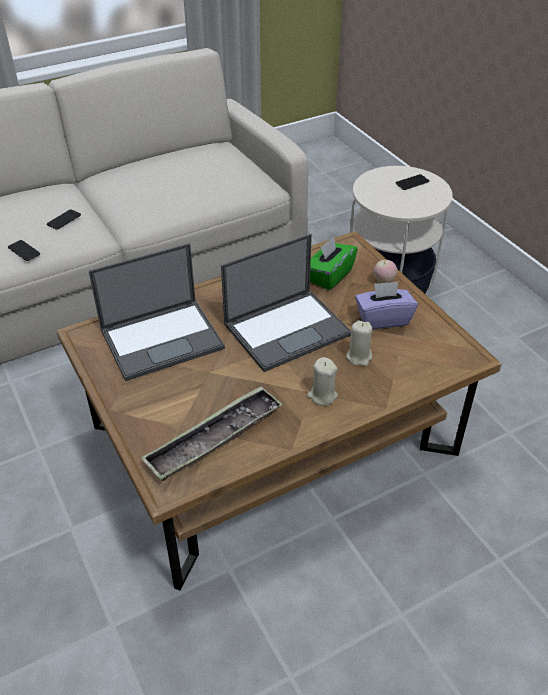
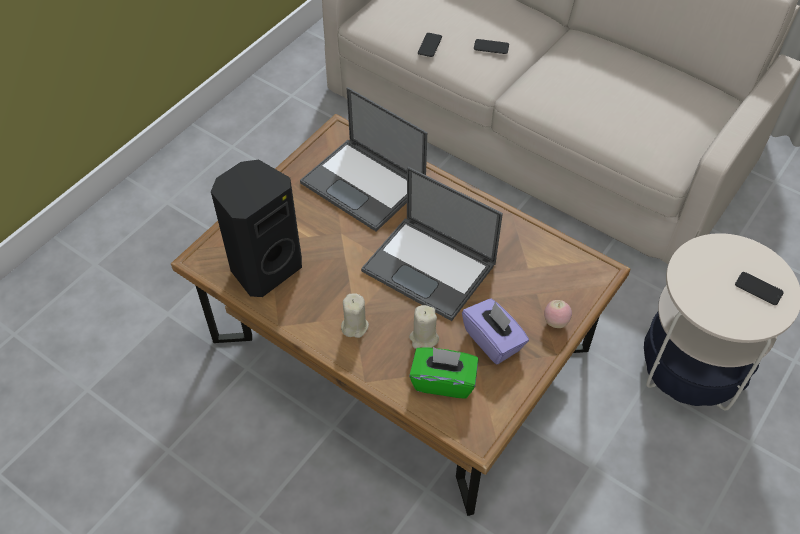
camera: 65 degrees right, 10 degrees up
tray [141,386,282,481] -> black speaker [211,160,302,297]
green tissue box [310,237,358,290] -> green tissue box moved to [409,347,479,399]

